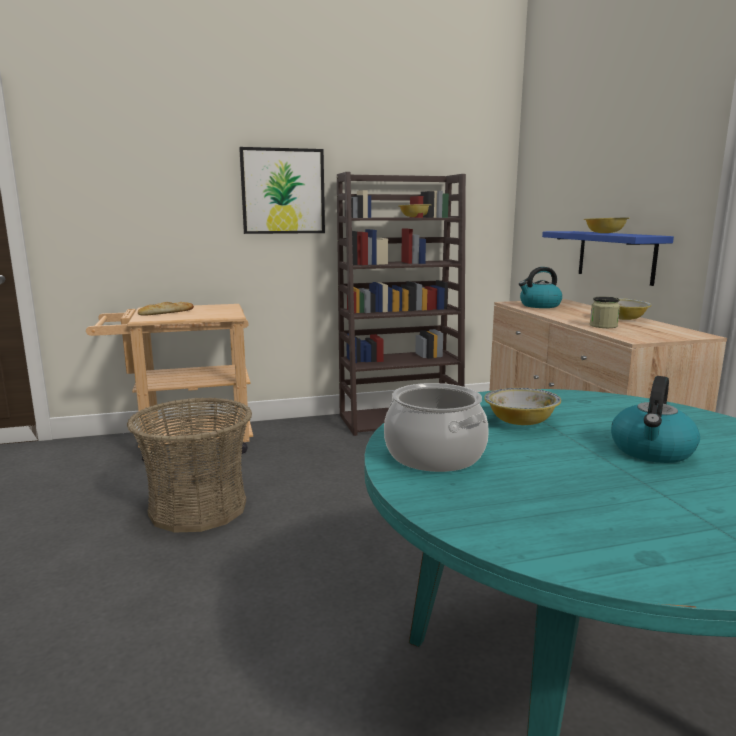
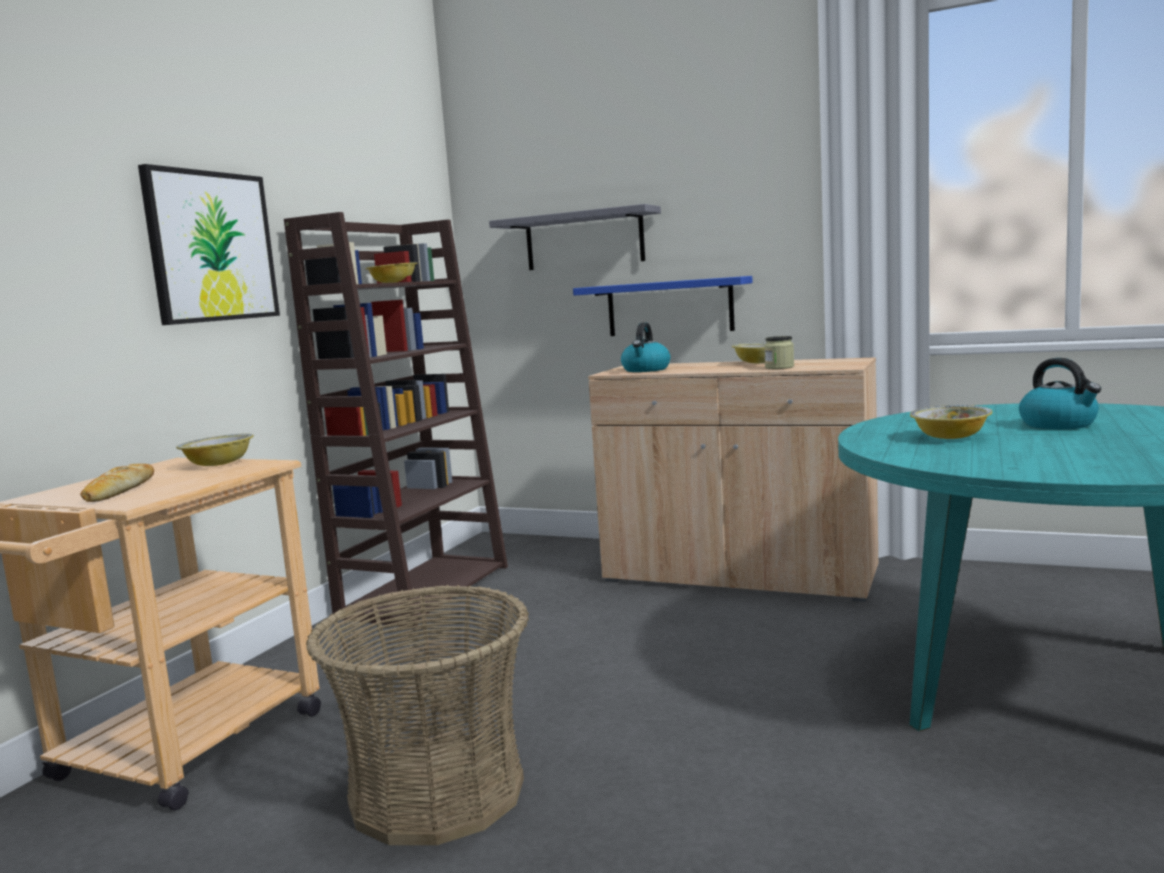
camera: 50 degrees left, 5 degrees down
cooking pot [384,383,489,472] -> none
bowl [584,218,630,233] -> bowl moved to [176,433,254,466]
none -> grey shelf [489,204,661,270]

